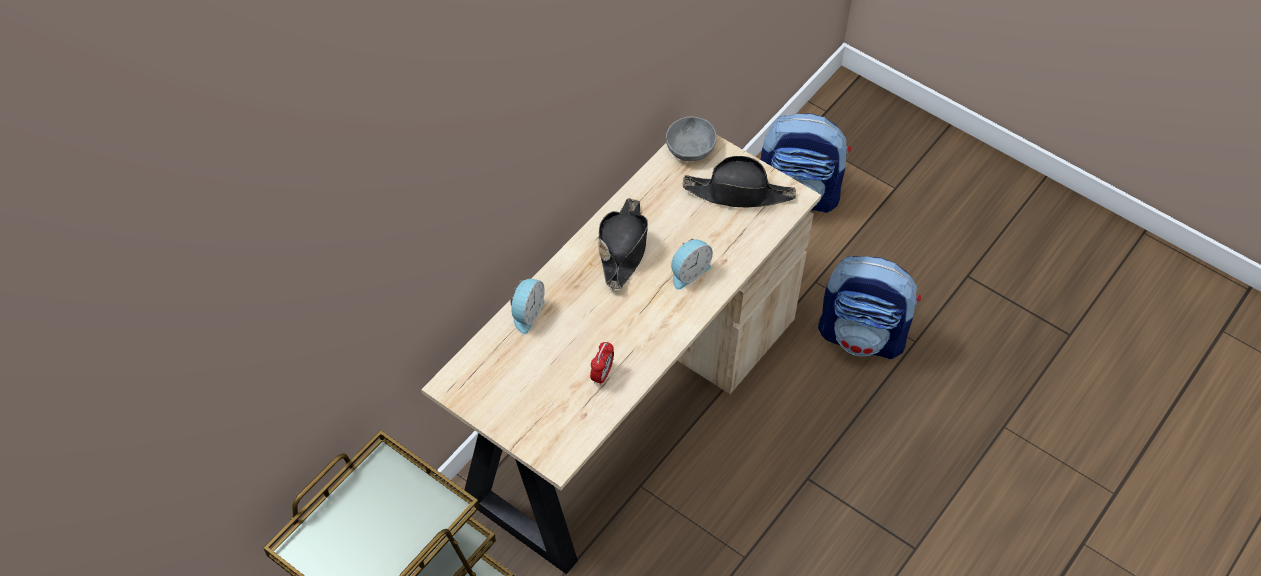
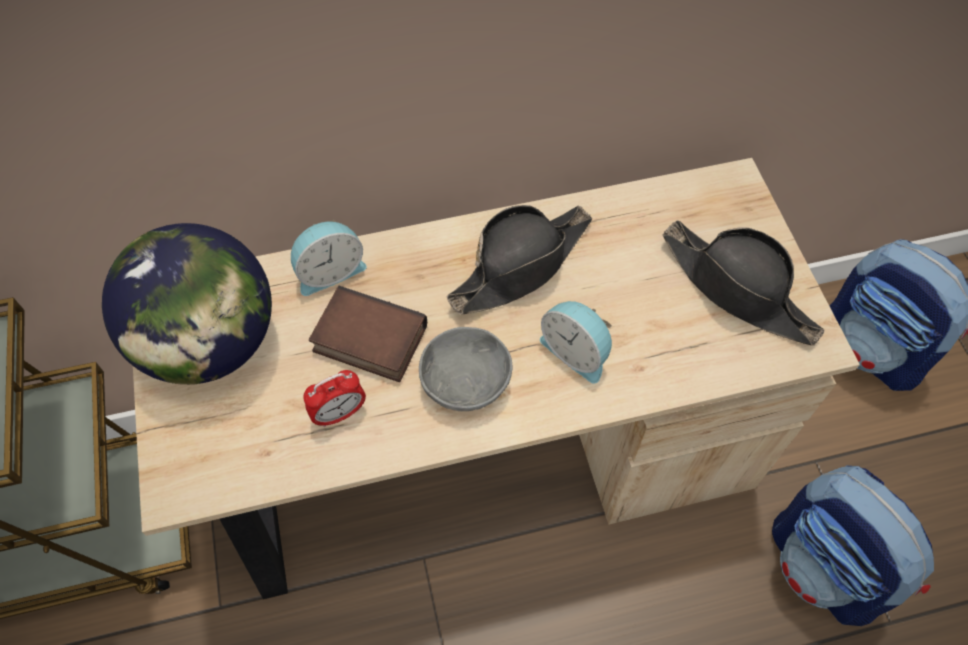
camera: 40 degrees right, 5 degrees up
grey bowl [666,116,717,161] -> grey bowl moved to [419,327,512,412]
alarm clock [671,239,713,290] -> alarm clock turned 45 degrees clockwise [540,301,612,384]
none -> globe [102,223,272,385]
none -> book [309,286,427,382]

